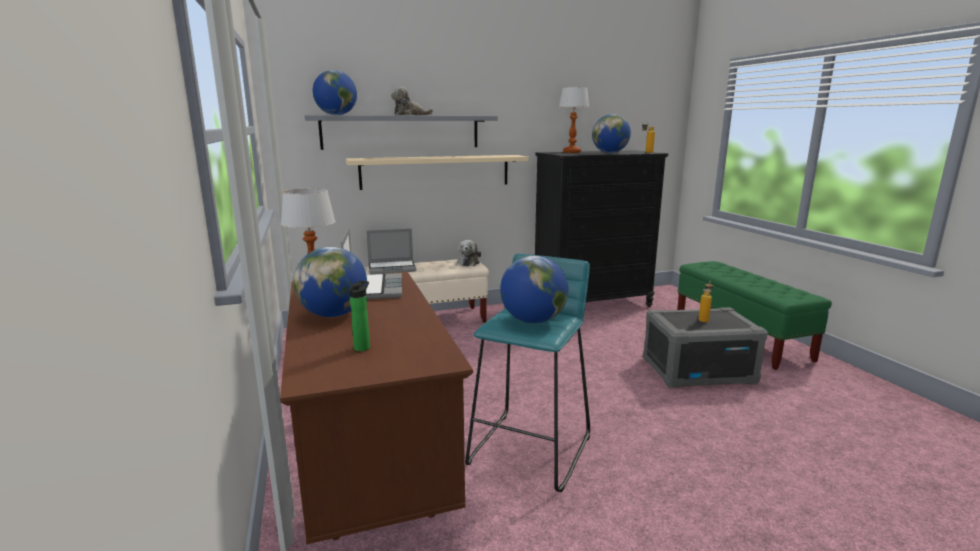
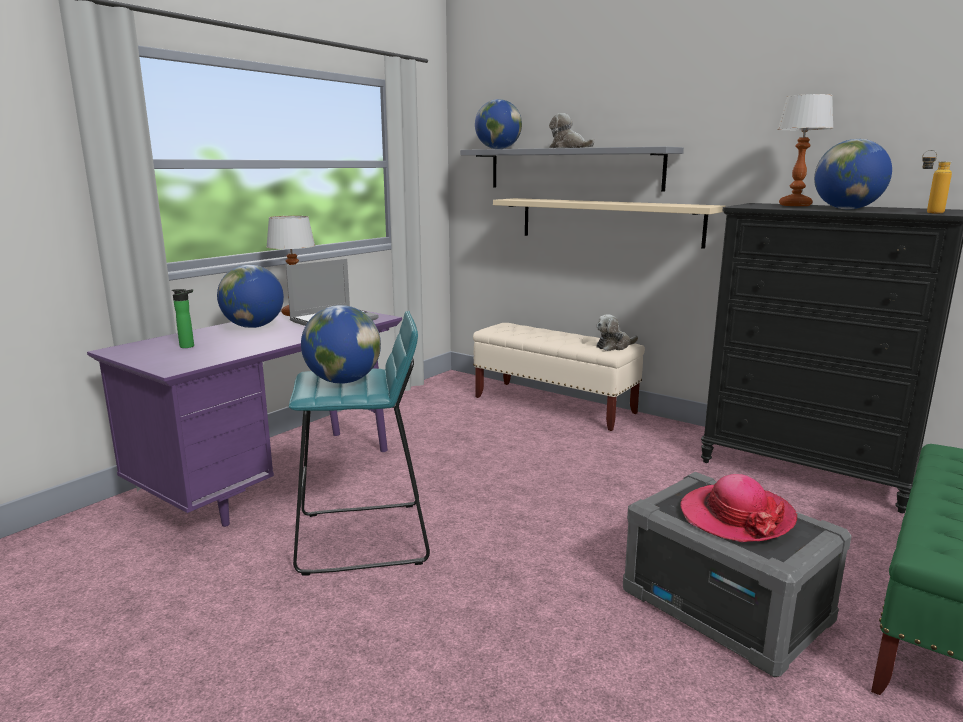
camera: 55 degrees right, 0 degrees up
brown desk [280,272,473,545] -> purple desk [87,310,402,527]
laptop [366,229,416,274] -> none
bottle [699,281,713,322] -> hat [680,474,797,542]

